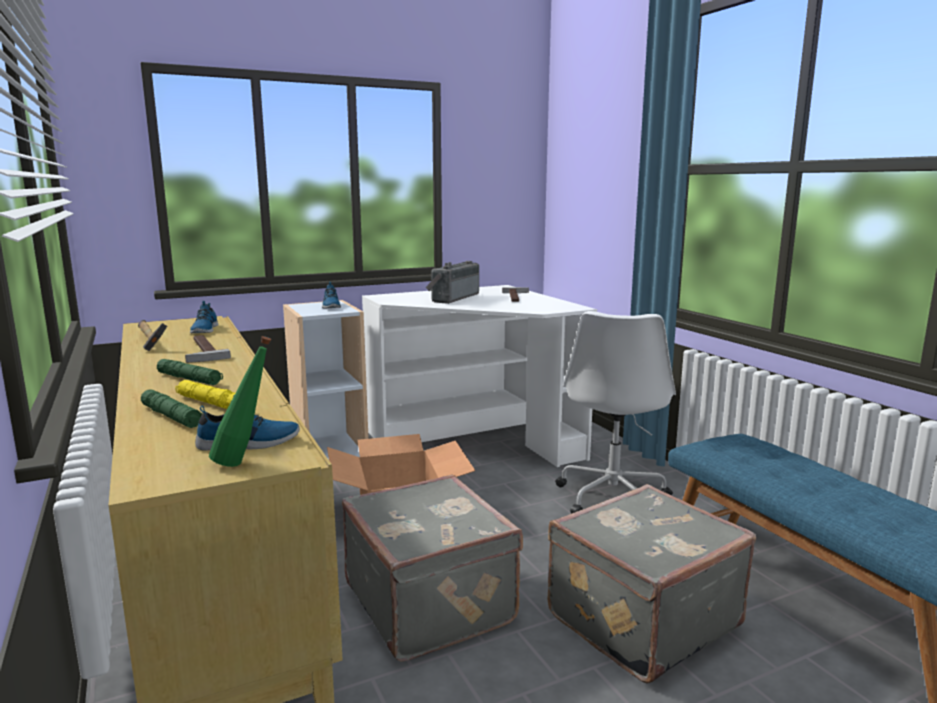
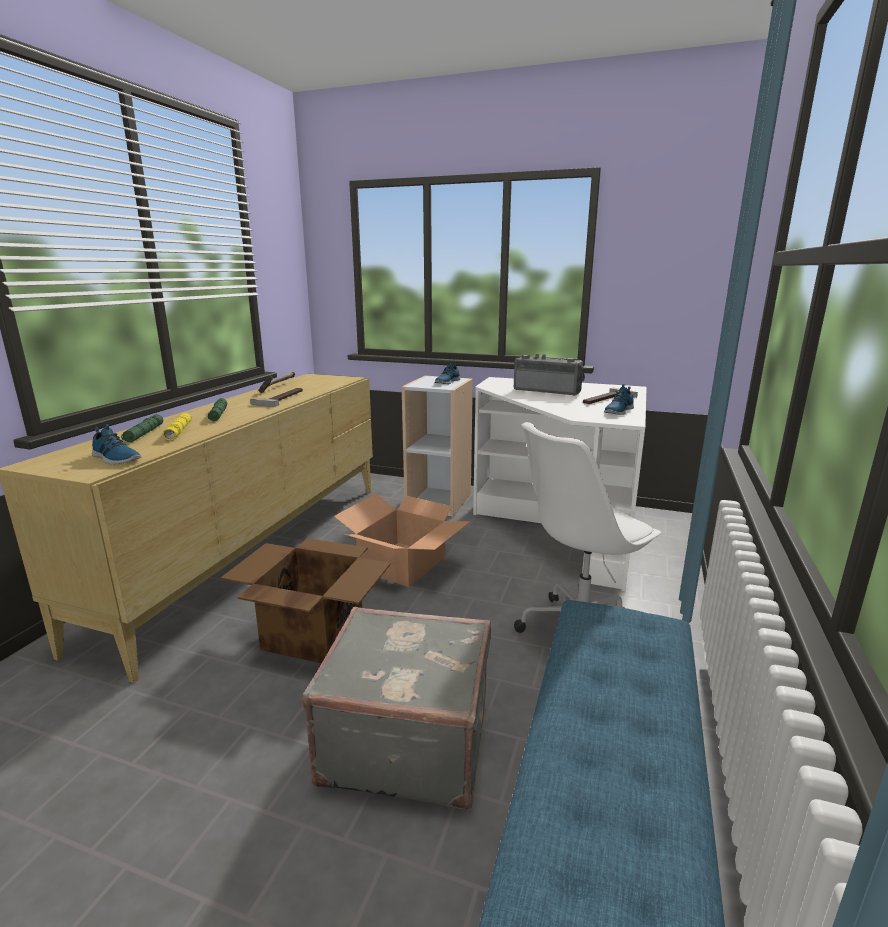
camera: 45 degrees right, 5 degrees up
shoe [190,301,219,333] -> shoe moved to [604,384,634,415]
green bottle [209,336,271,467] -> none
grey suitcase [342,474,523,662] -> cardboard box [221,538,391,663]
radio [426,261,479,304] -> radio turned 45 degrees clockwise [514,354,585,396]

